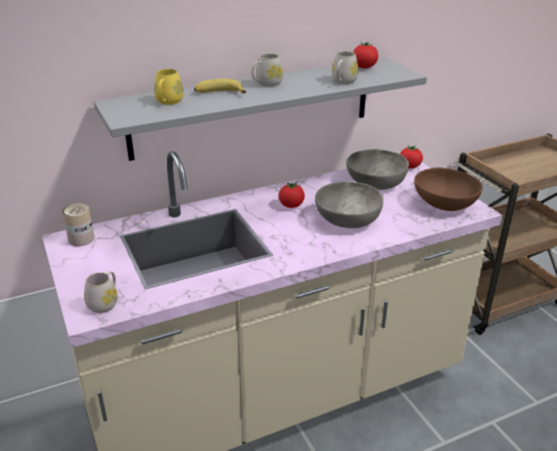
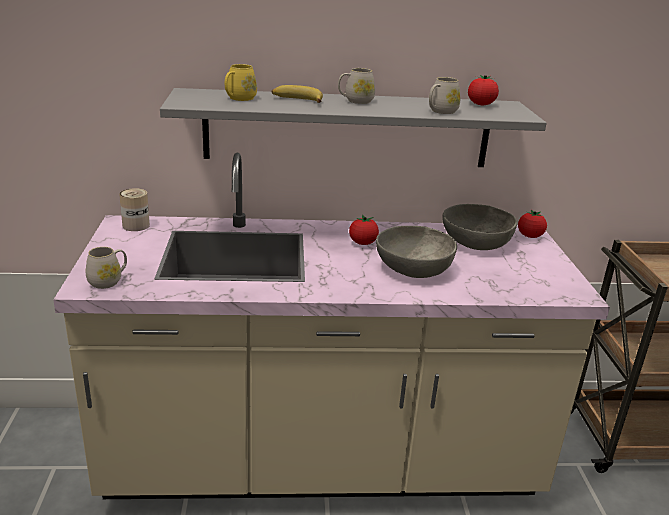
camera: 20 degrees right, 5 degrees down
brown bowl [414,167,483,211] -> none

